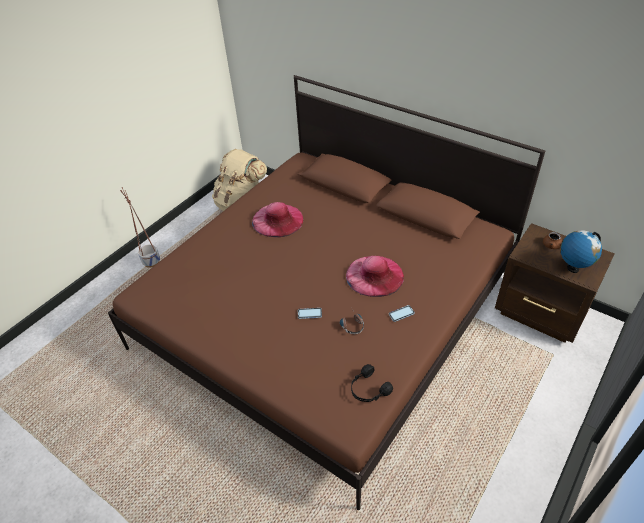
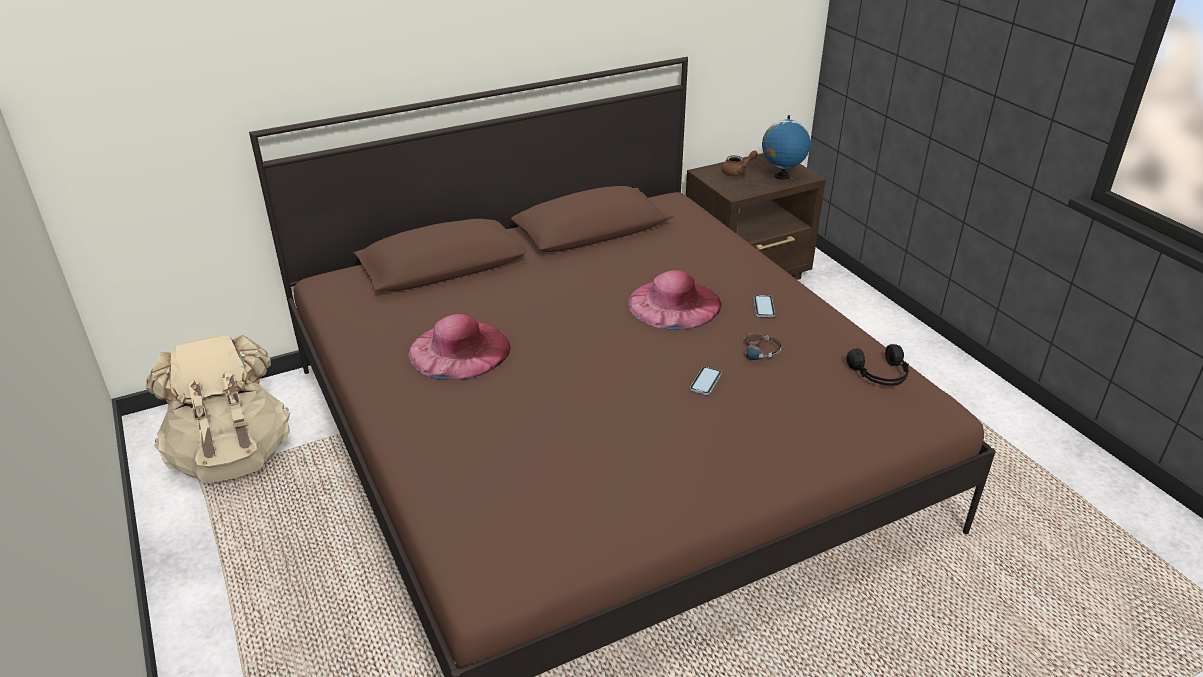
camera: 65 degrees left, 10 degrees down
planter [120,187,160,268] -> none

